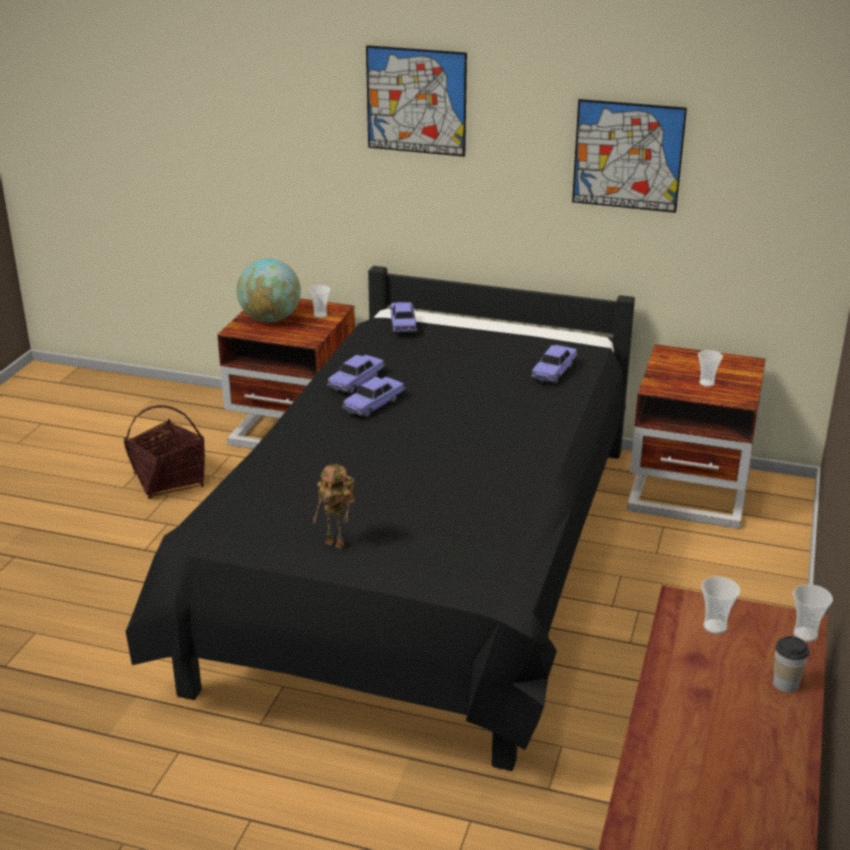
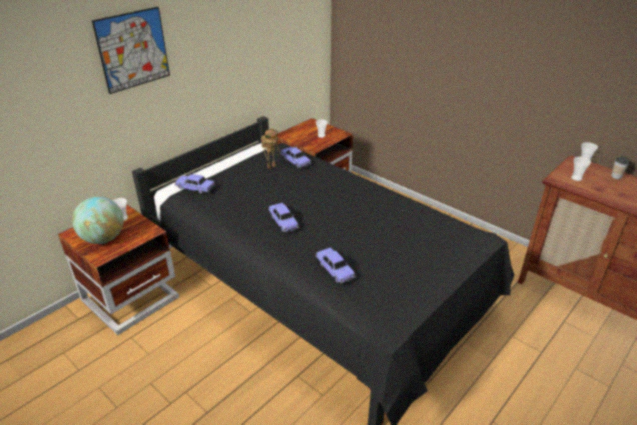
camera: 65 degrees left, 5 degrees up
basket [124,405,205,499] -> none
toy robot [313,464,355,549] -> toy robot moved to [261,129,280,168]
toy car [326,355,386,393] -> toy car moved to [315,248,356,284]
picture [572,99,687,213] -> none

